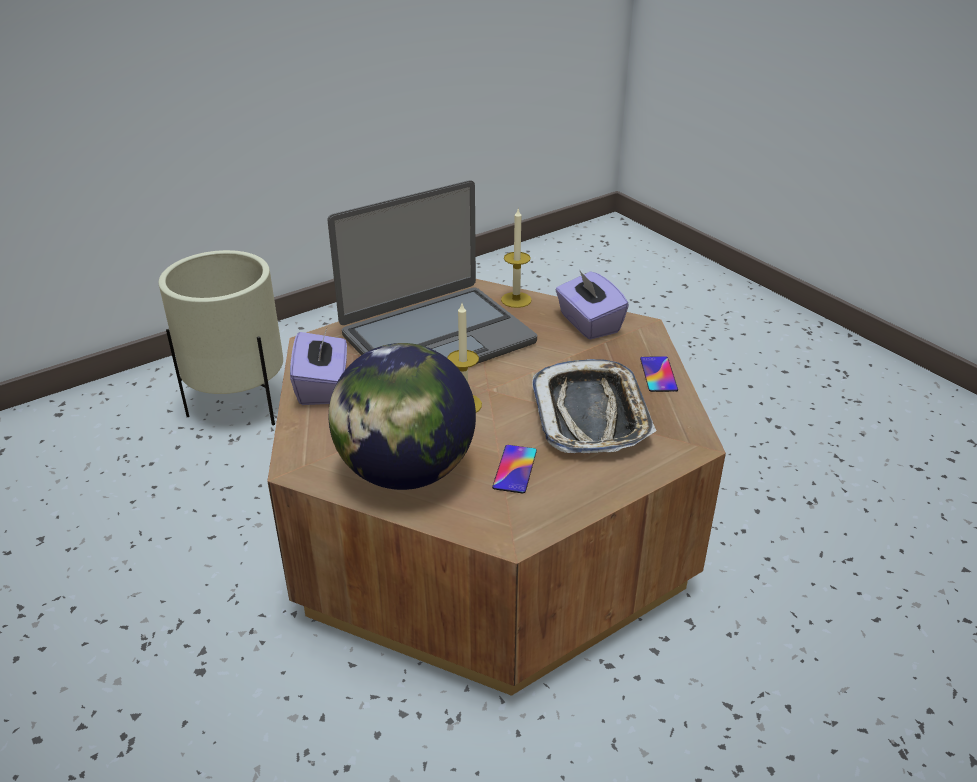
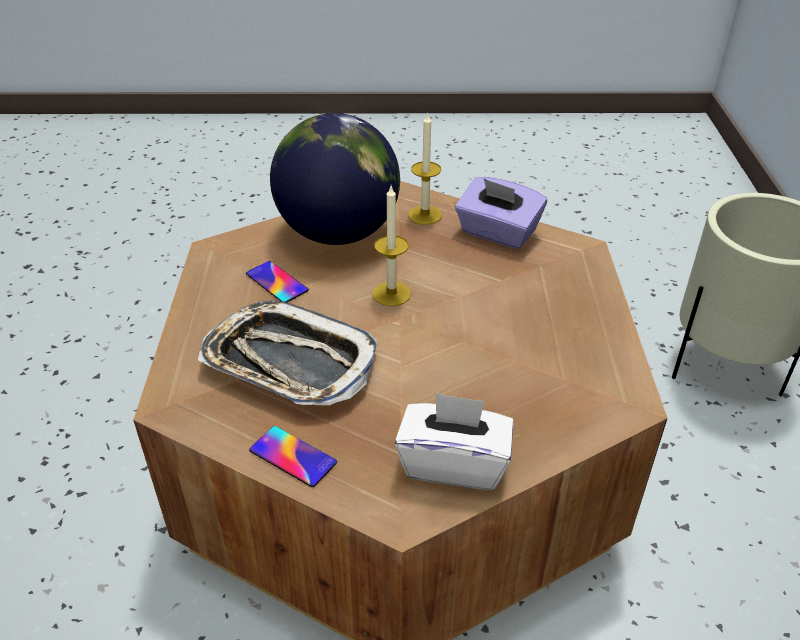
camera: 125 degrees right, 5 degrees up
laptop [328,180,537,369] -> none
candle [501,209,532,308] -> candle moved to [408,112,442,225]
purple tissue box [556,271,629,340] -> white tissue box [395,392,514,490]

